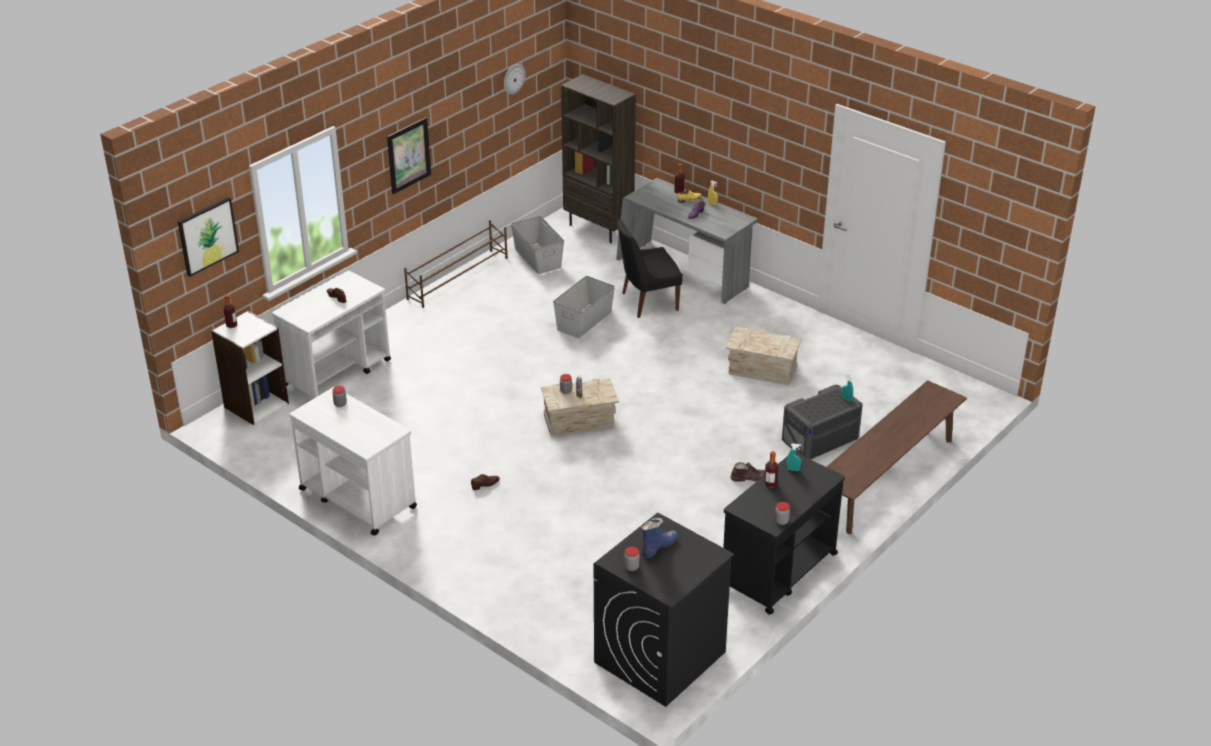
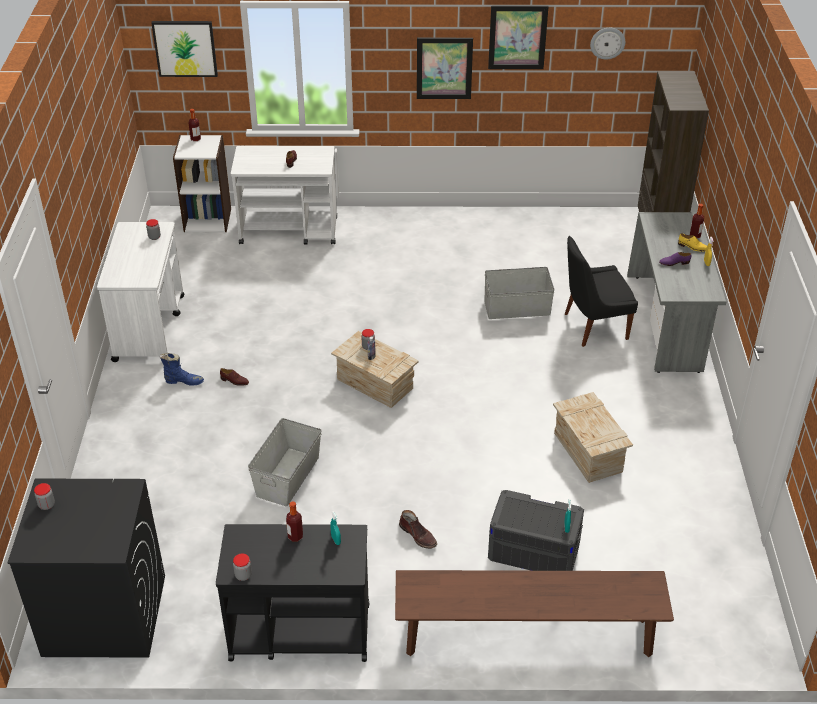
camera: 50 degrees right, 5 degrees up
brown shoe rack [404,220,508,308] -> none
grey storage box [511,216,564,274] -> grey storage box moved to [248,418,322,506]
black chair [618,219,683,318] -> black chair turned 45 degrees counterclockwise [565,236,638,347]
blue boot [642,518,678,558] -> blue boot moved to [160,353,204,386]
none -> picture [488,5,549,69]

